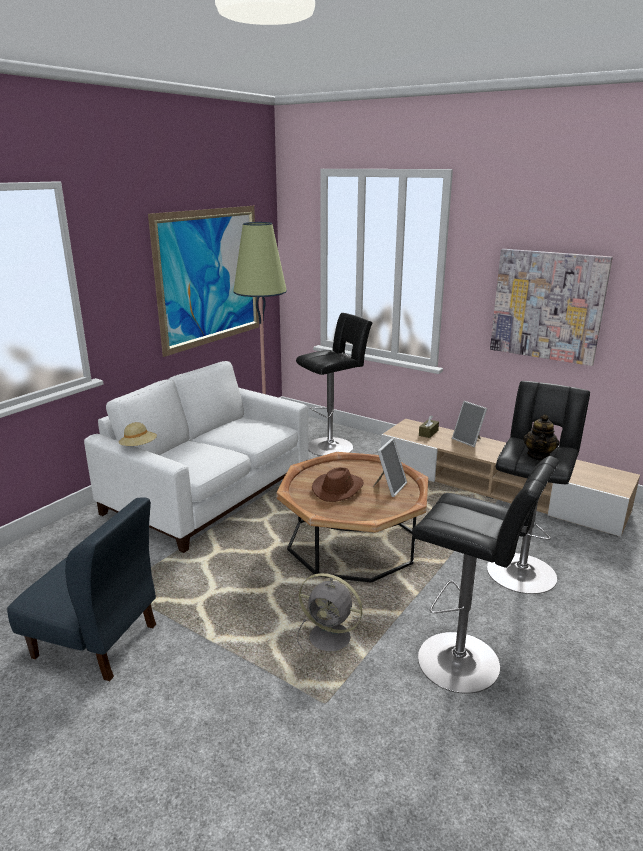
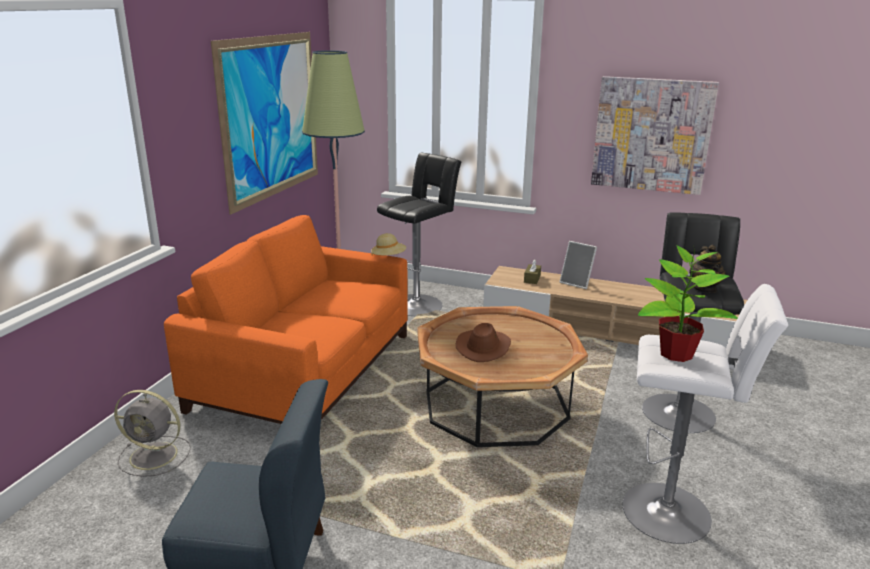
camera: 15 degrees left, 0 degrees up
white sofa [84,361,309,553] -> orange sofa [164,215,408,424]
beige hat [119,422,157,446] -> beige hat moved to [371,233,406,255]
grey fan [297,573,363,651] -> grey fan moved to [114,390,191,477]
picture frame [373,438,407,497] -> none
black stool [412,456,559,694] -> white stool [622,284,788,544]
none -> potted plant [638,245,738,362]

